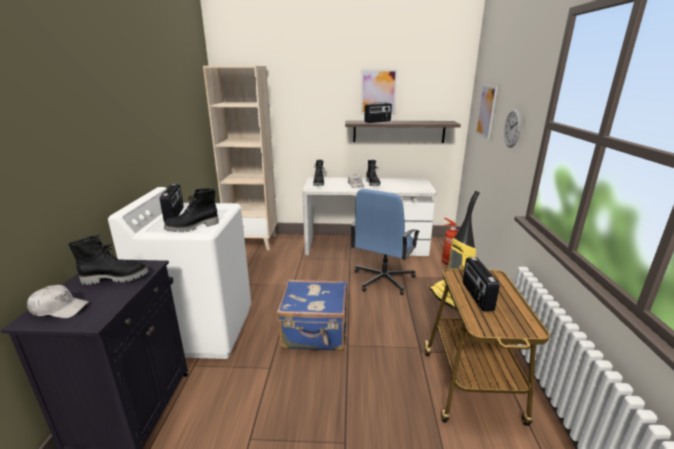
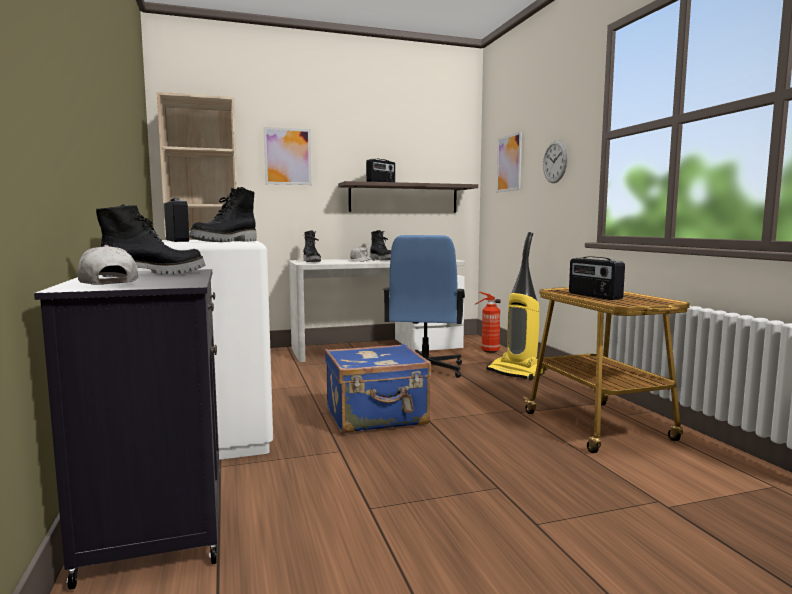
camera: 20 degrees left, 15 degrees down
white cap [27,285,89,318] -> white cap turned 105 degrees counterclockwise [78,245,138,285]
picture [360,69,398,114] -> picture moved to [263,127,312,185]

